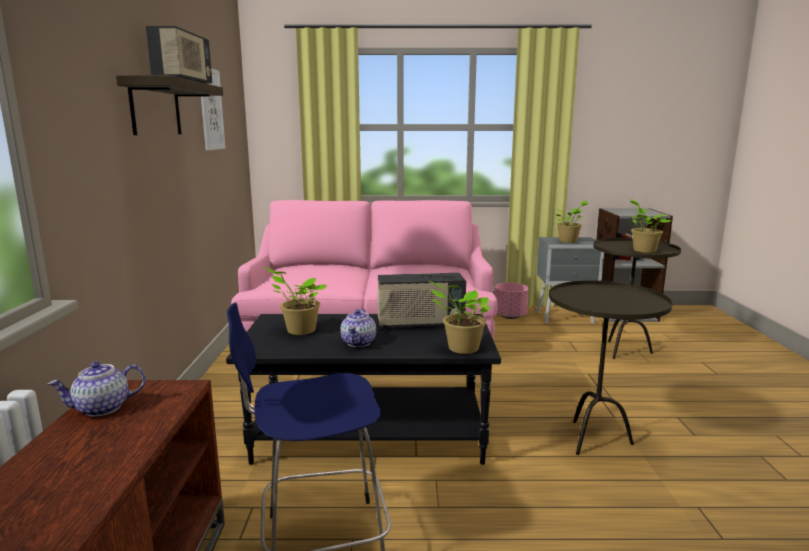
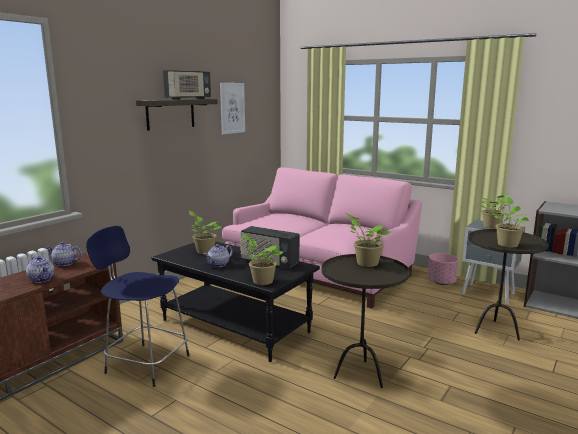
camera: 35 degrees right, 0 degrees up
none -> teapot [26,256,55,283]
none -> potted plant [346,213,391,267]

